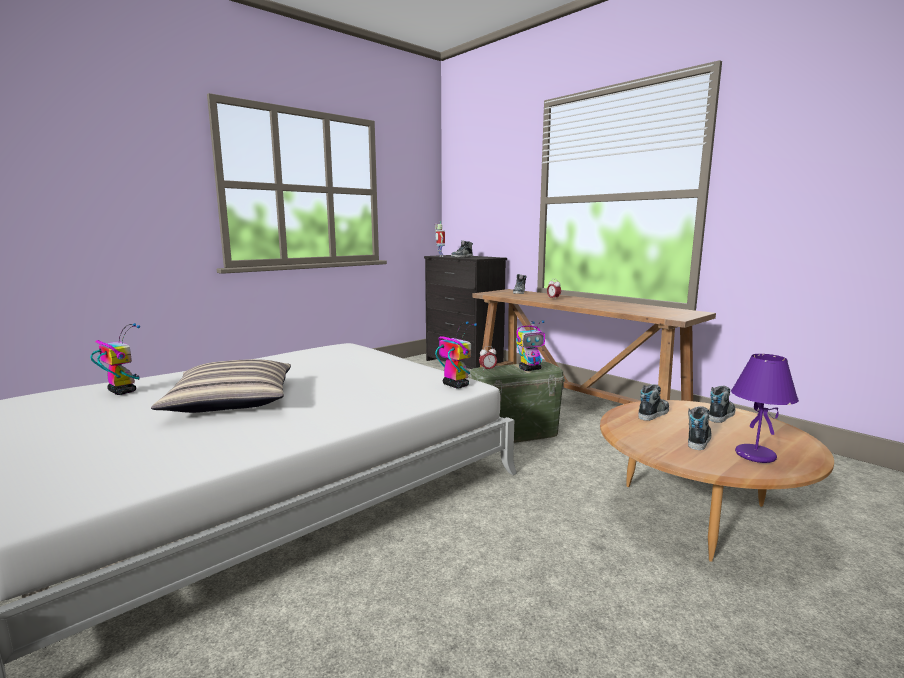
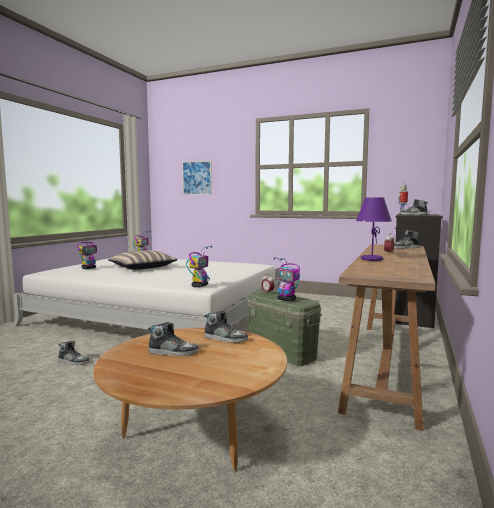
camera: 65 degrees right, 5 degrees down
shoe [709,386,736,423] -> shoe moved to [58,341,90,365]
purple table lamp [731,354,799,463] -> purple table lamp moved to [356,197,392,261]
none -> toy robot [78,237,97,269]
none -> picture [182,160,212,195]

